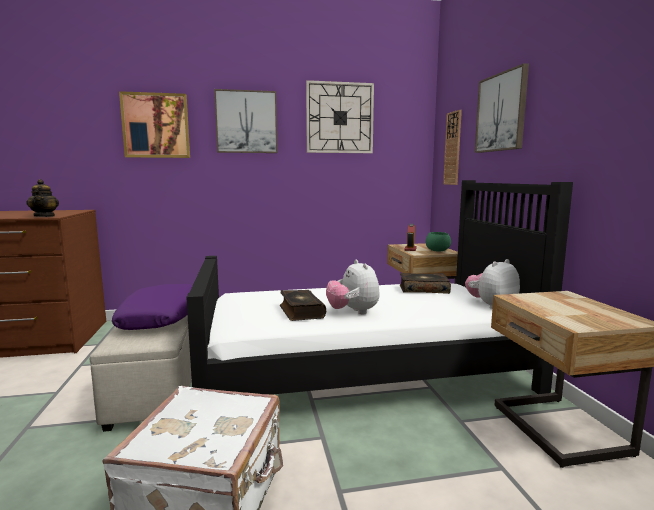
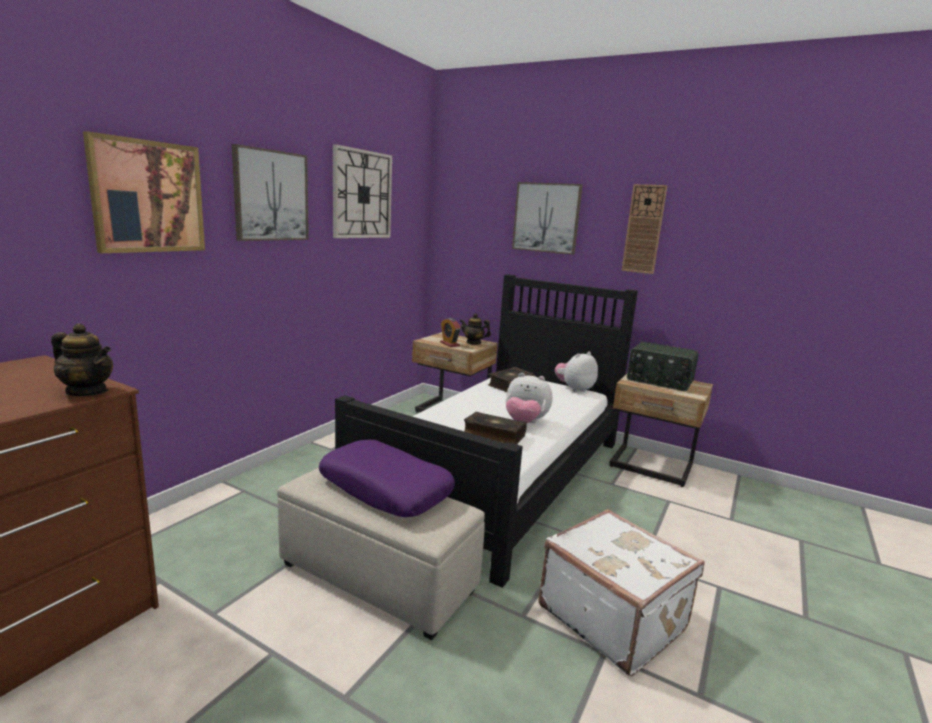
camera: 50 degrees left, 5 degrees up
green bowl [426,232,451,252] -> teapot [460,313,491,345]
wall clock [443,110,462,185] -> wall clock moved to [622,184,667,274]
plush toy [465,259,520,309] -> plush toy turned 45 degrees clockwise [555,352,598,392]
none -> radio [627,342,699,391]

